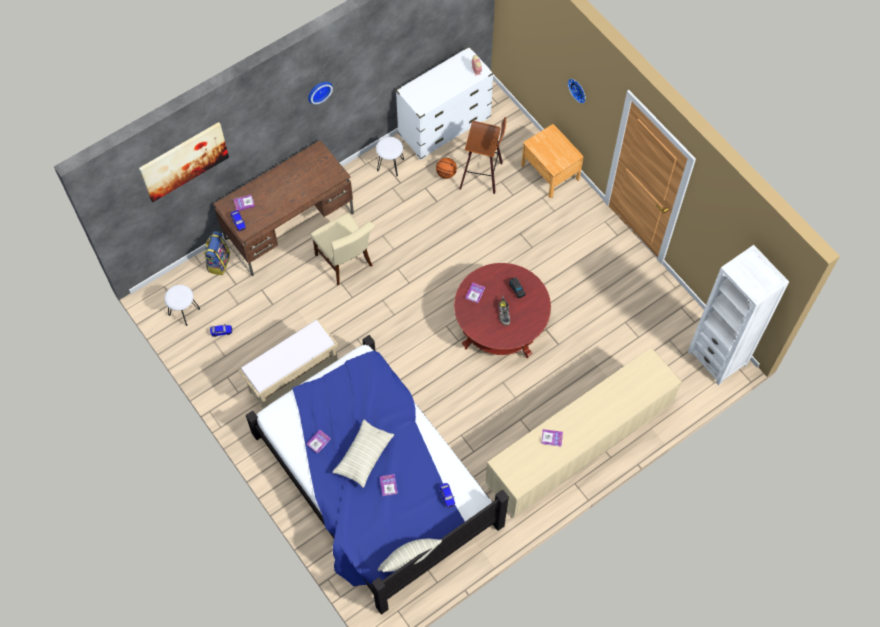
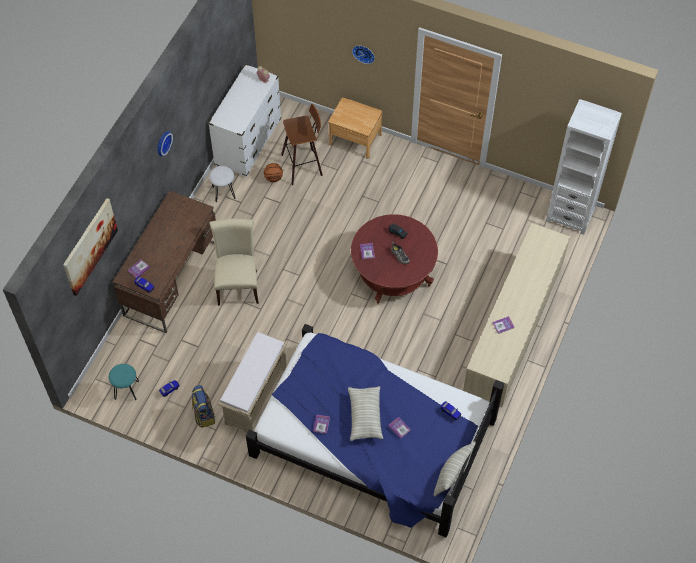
camera: 30 degrees left, 5 degrees down
white stool [164,285,200,326] -> turquoise stool [109,364,139,400]
backpack [204,231,230,275] -> backpack moved to [192,385,215,428]
beige chair [311,213,375,285] -> beige chair turned 120 degrees counterclockwise [209,218,259,306]

